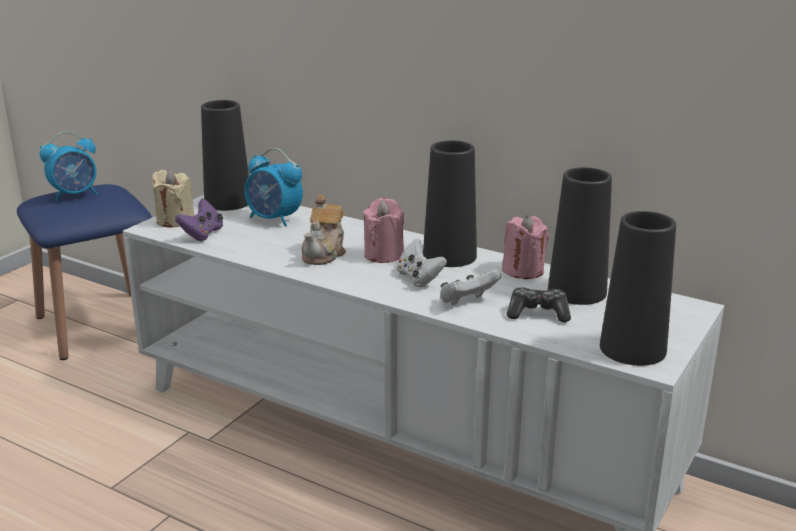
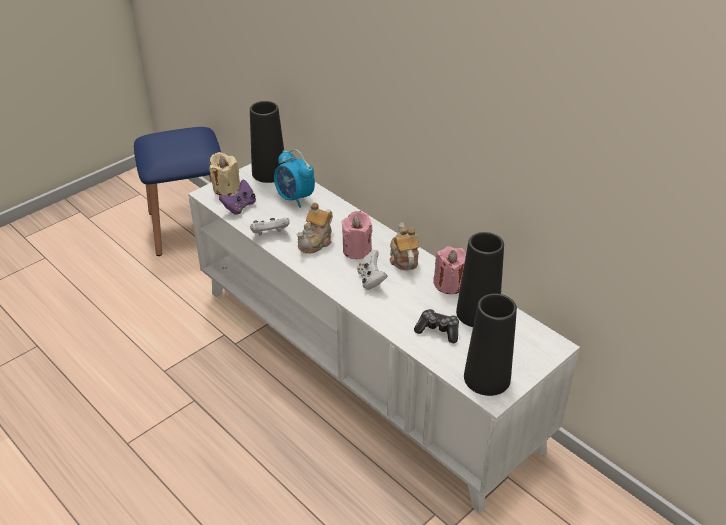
camera: 15 degrees right, 15 degrees up
alarm clock [40,132,97,202] -> none
black vase [423,140,477,267] -> teapot [390,222,419,270]
white game controller [440,270,501,305] -> white game controller moved to [250,218,290,236]

